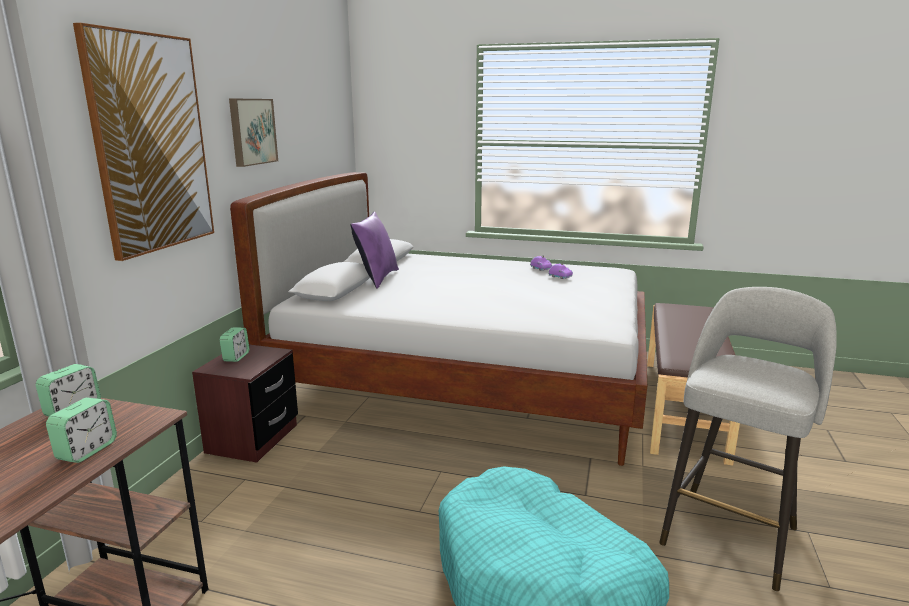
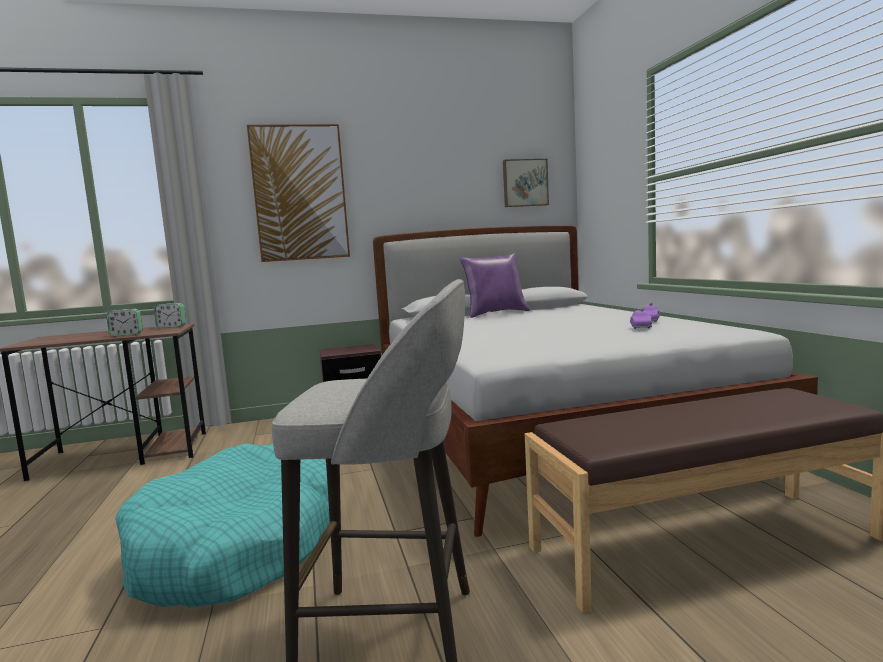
camera: 60 degrees right, 10 degrees down
alarm clock [220,328,249,362] -> none
picture [229,99,278,167] -> picture moved to [503,159,549,207]

